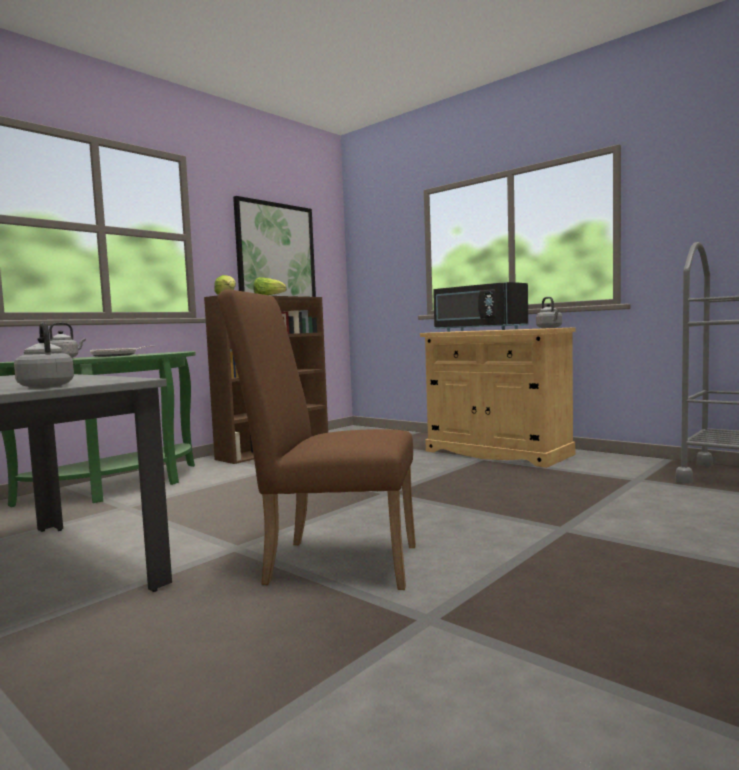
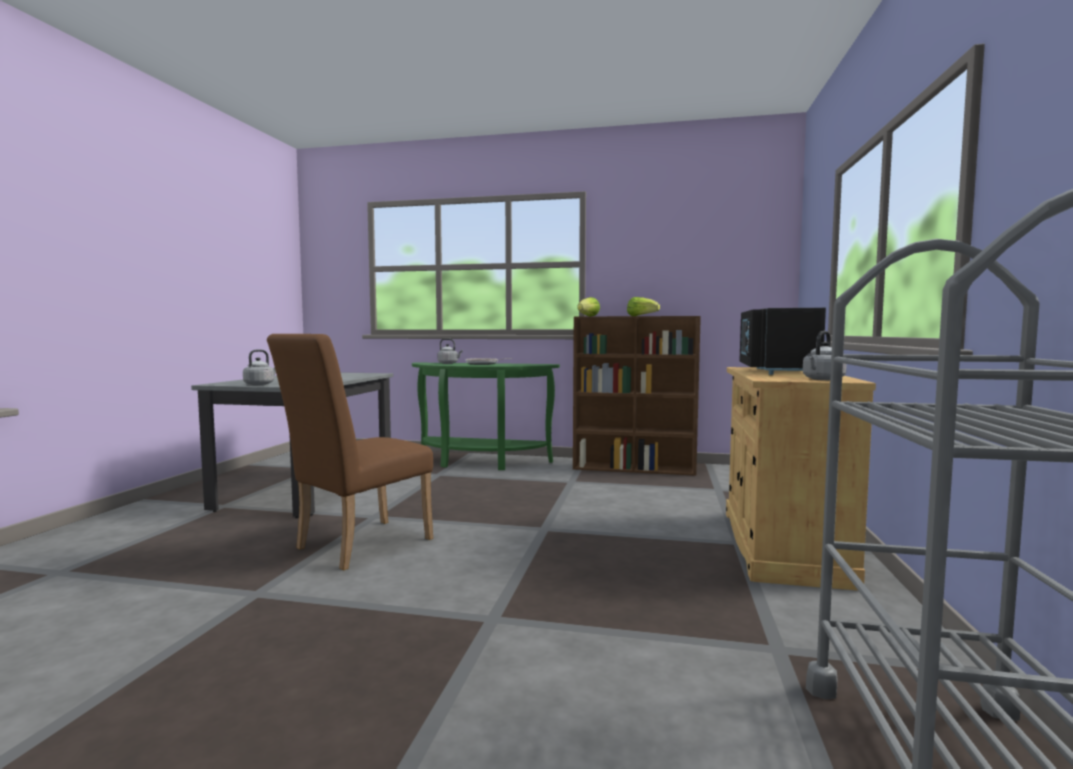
camera: 60 degrees right, 0 degrees up
brown chair [217,289,416,590] -> brown chair turned 120 degrees counterclockwise [267,334,433,571]
picture [233,196,316,297] -> none

